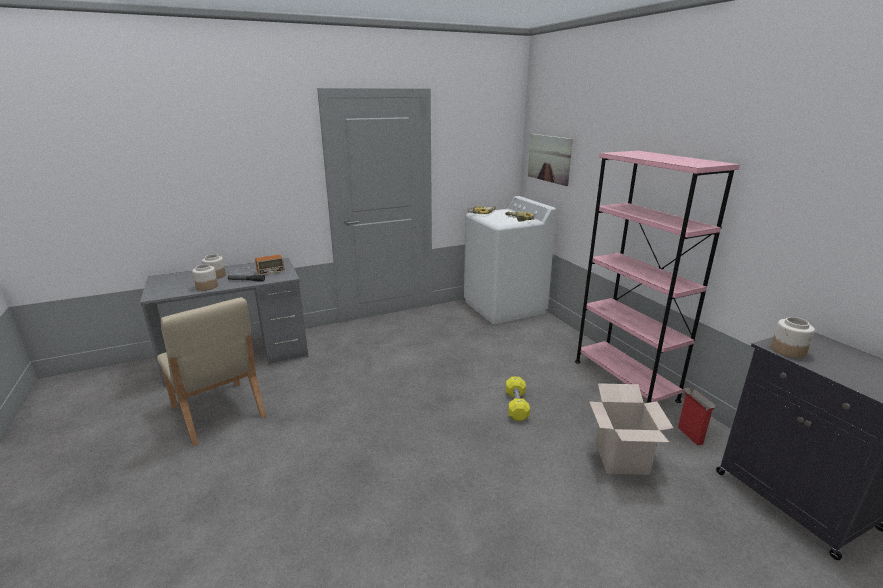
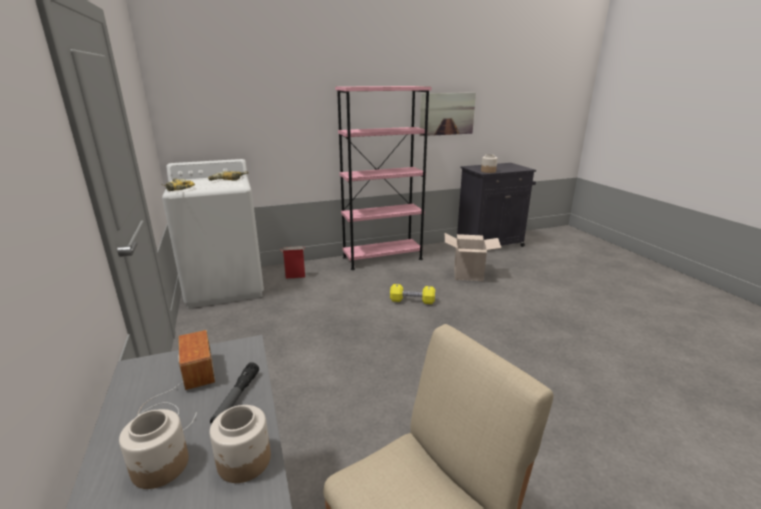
camera: 85 degrees left, 0 degrees up
picture [528,134,573,186] -> picture moved to [419,93,476,136]
cardboard box [678,387,716,446] -> cardboard box moved to [280,246,305,279]

